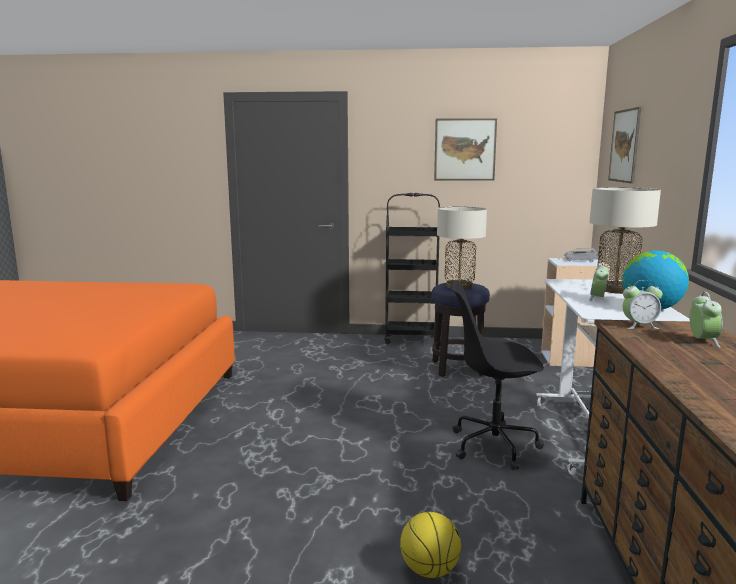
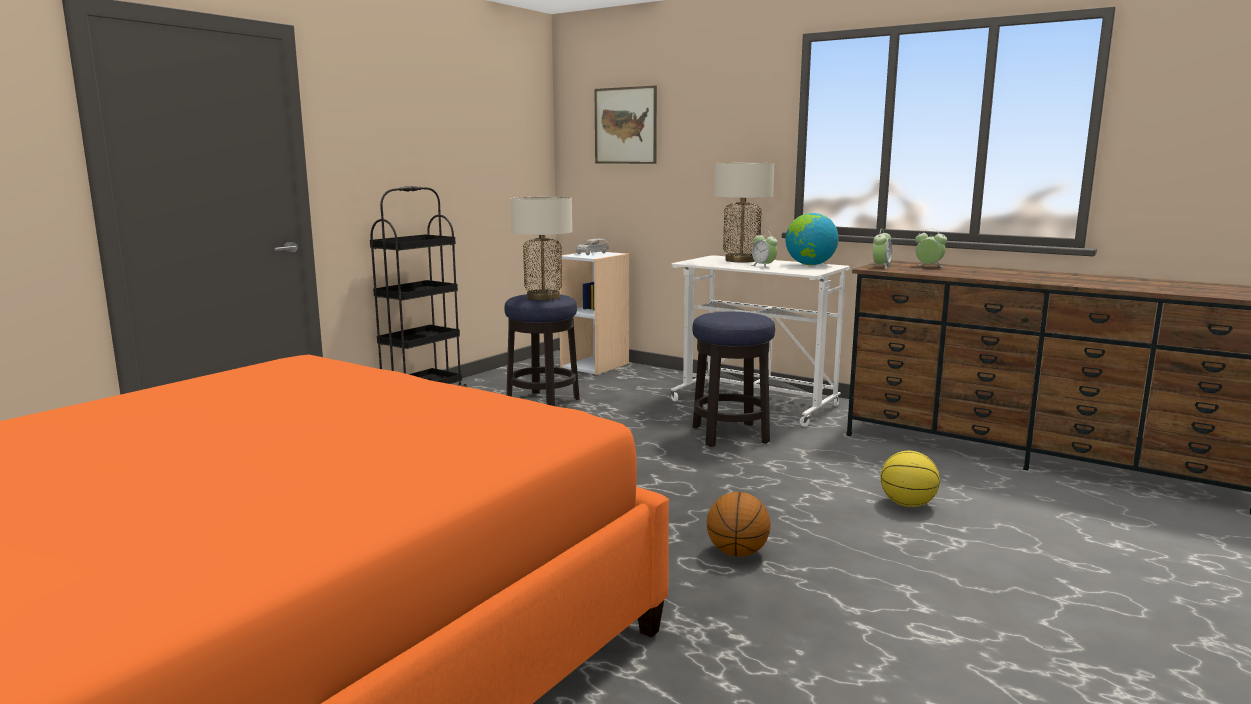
camera: 60 degrees left, 0 degrees up
picture [434,118,497,181] -> none
black office chair [451,281,544,470] -> stool [692,312,775,447]
none -> basketball [707,492,771,557]

